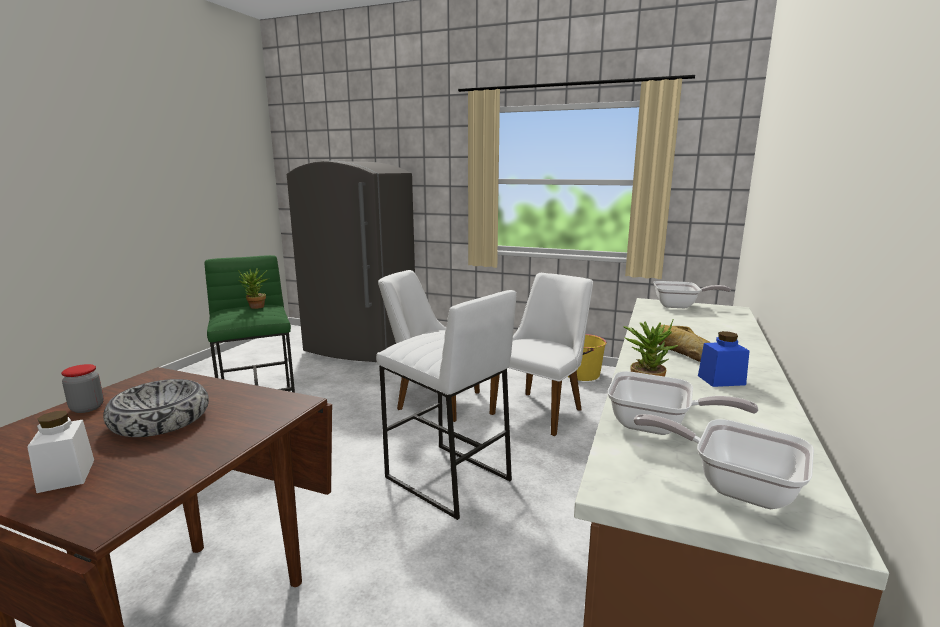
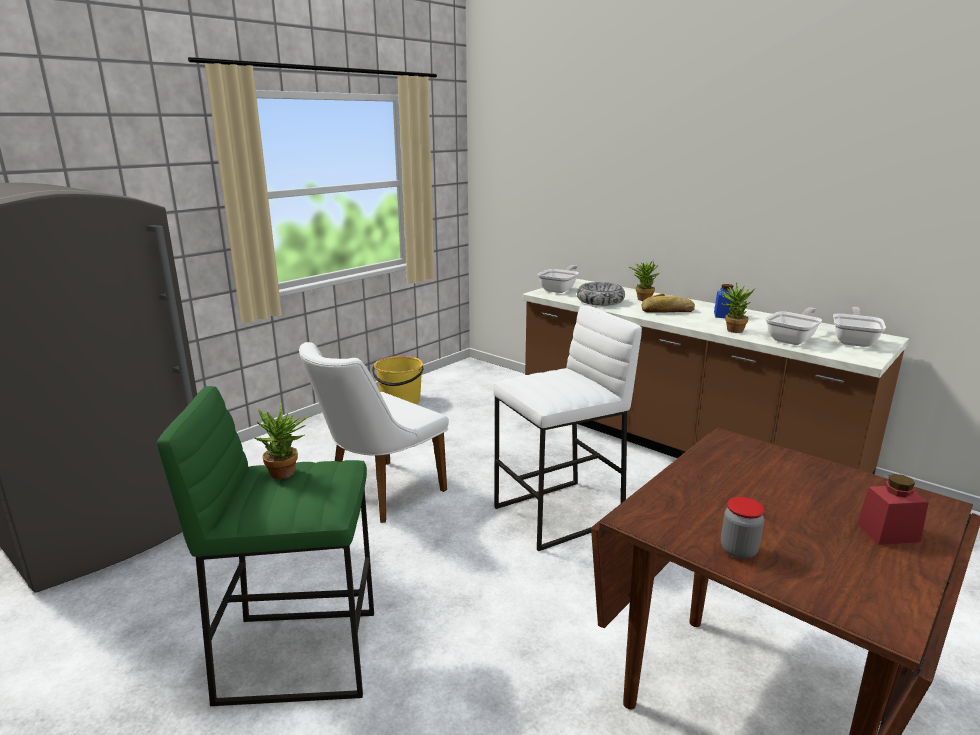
camera: 70 degrees left, 5 degrees up
white jar [27,411,94,493] -> red jar [857,474,929,545]
bowl [103,379,209,437] -> bowl moved to [577,282,625,306]
white chair [490,273,593,436] -> none
frying pan [633,414,814,509] -> frying pan turned 150 degrees clockwise [833,307,886,347]
none -> potted plant [629,260,661,301]

